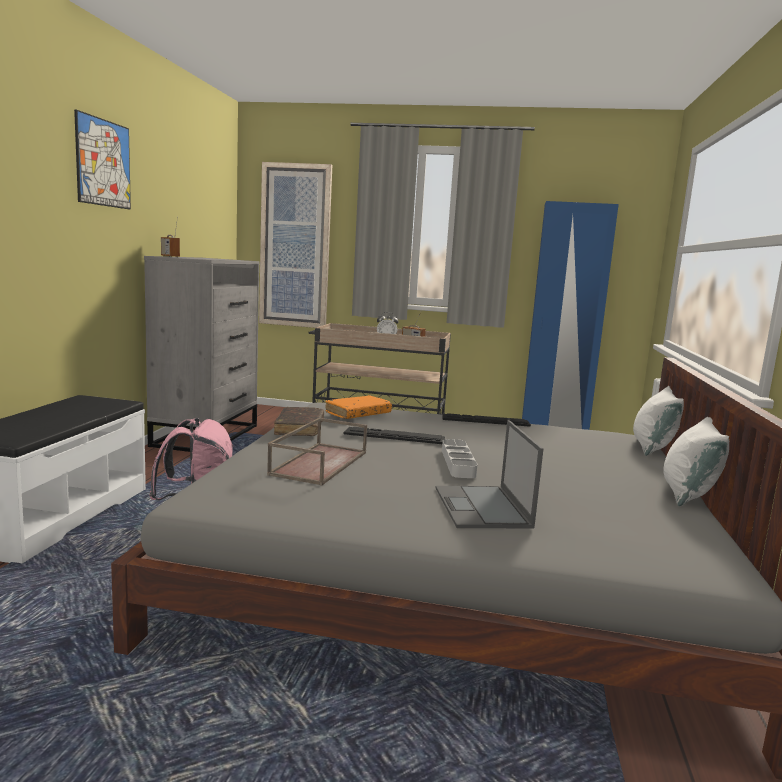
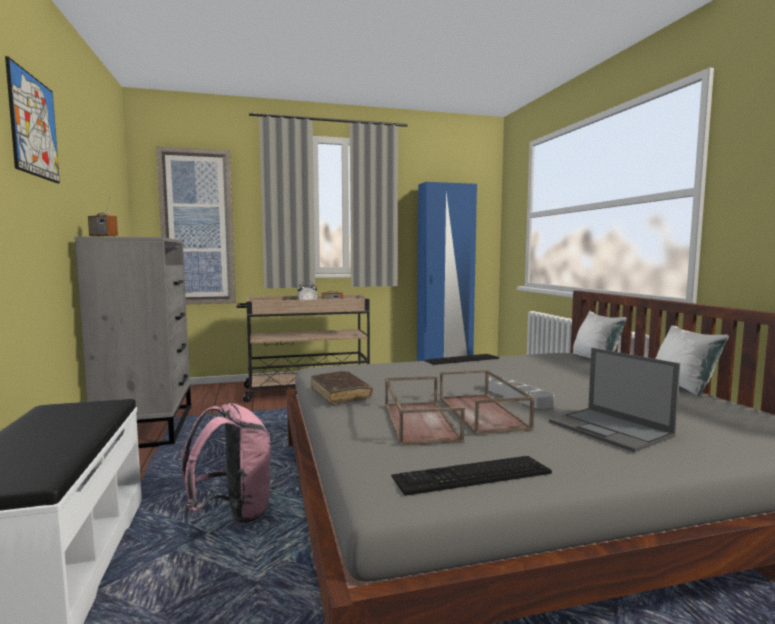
camera: 25 degrees left, 5 degrees down
orange book [325,395,392,419] -> none
keyboard [344,427,445,444] -> keyboard moved to [391,456,552,496]
none -> brown tray [440,370,535,435]

